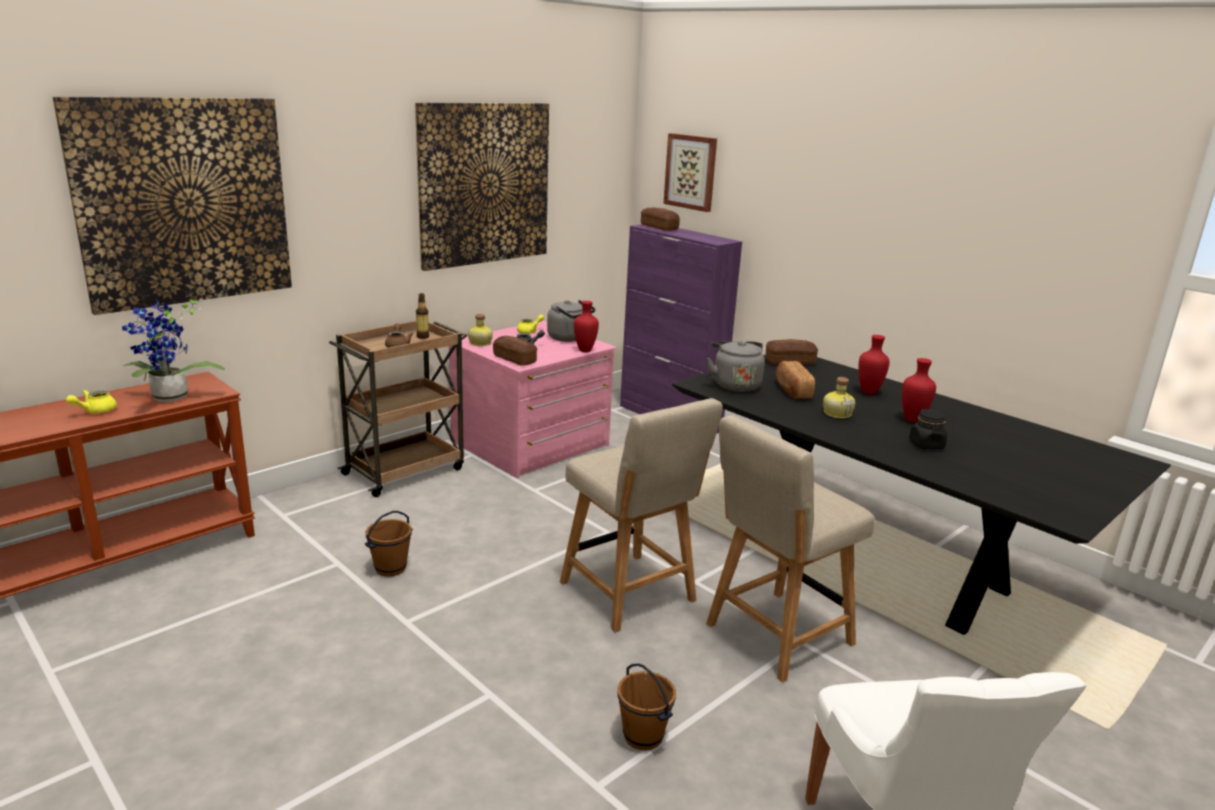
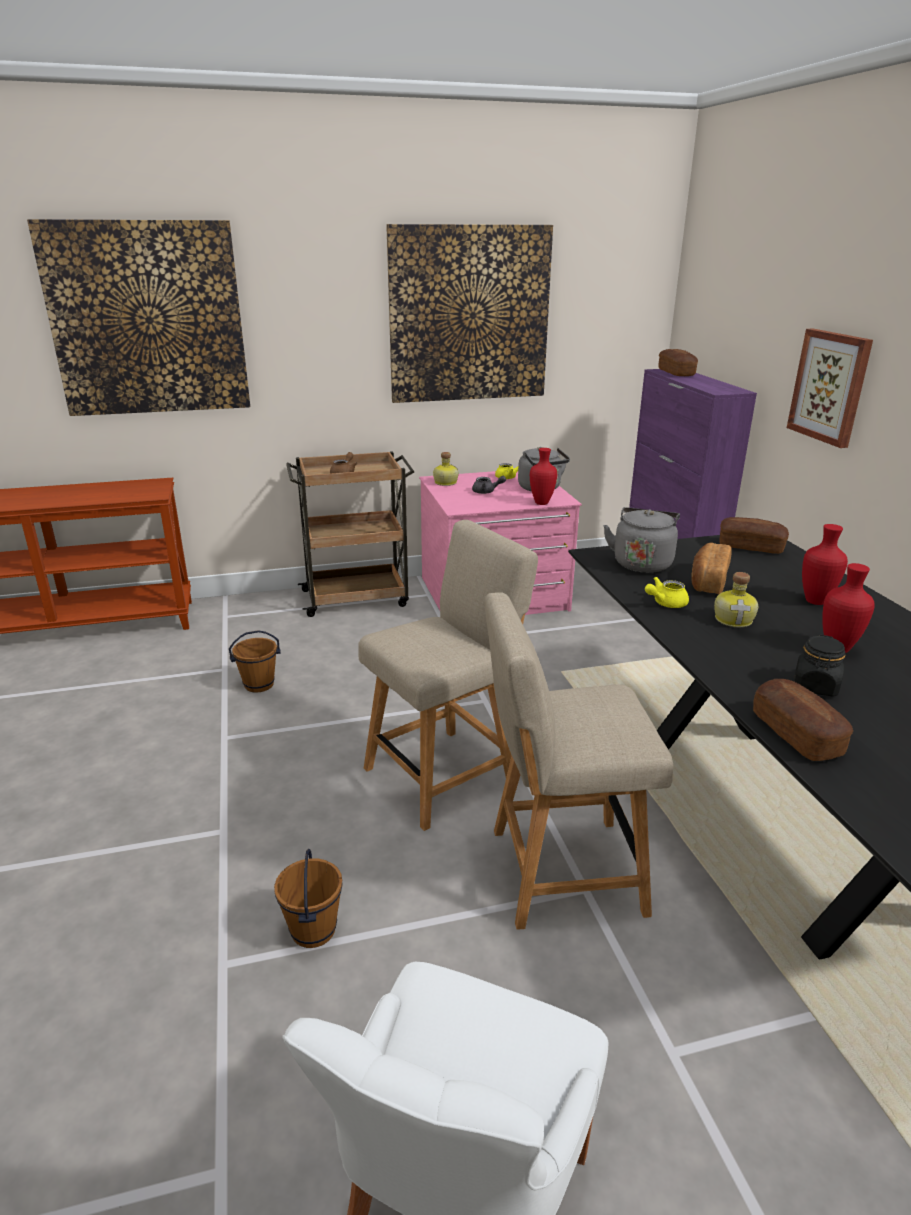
camera: 30 degrees right, 5 degrees up
yellow teapot [66,390,117,413] -> yellow teapot moved to [645,577,689,608]
potted plant [122,299,225,402] -> none
bottle [416,293,429,339] -> none
bread [493,336,537,366] -> bread moved to [753,679,853,761]
beige chair [560,398,723,633] -> beige chair turned 120 degrees counterclockwise [359,520,538,831]
picture [663,133,717,212] -> picture moved to [787,329,873,448]

